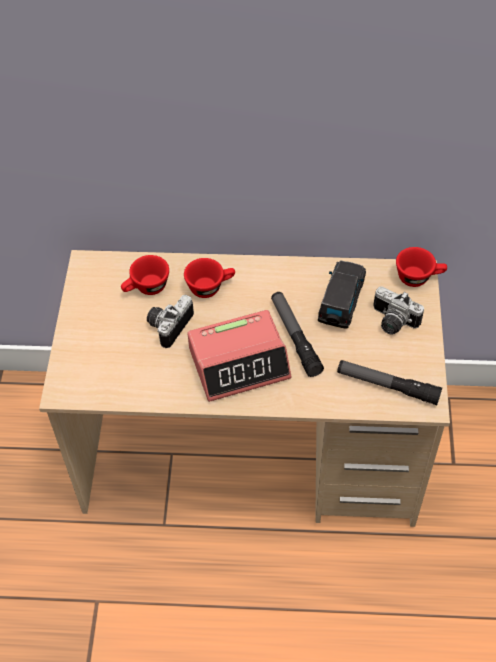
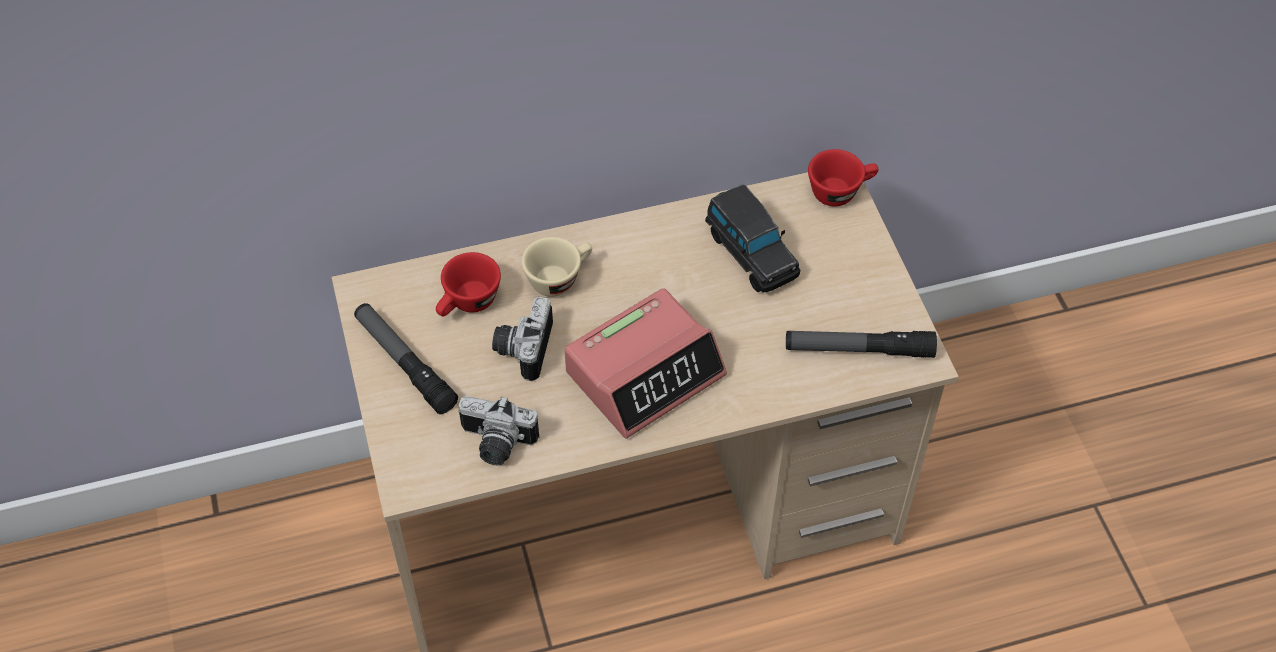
camera: 20 degrees left, 0 degrees up
red cup [184,258,235,298] -> beige cup [521,237,592,297]
flashlight [271,292,324,377] -> flashlight moved to [354,303,458,414]
black toy car [318,261,366,329] -> black toy car turned 150 degrees clockwise [705,184,800,292]
camera [373,286,424,335] -> camera moved to [458,396,539,465]

